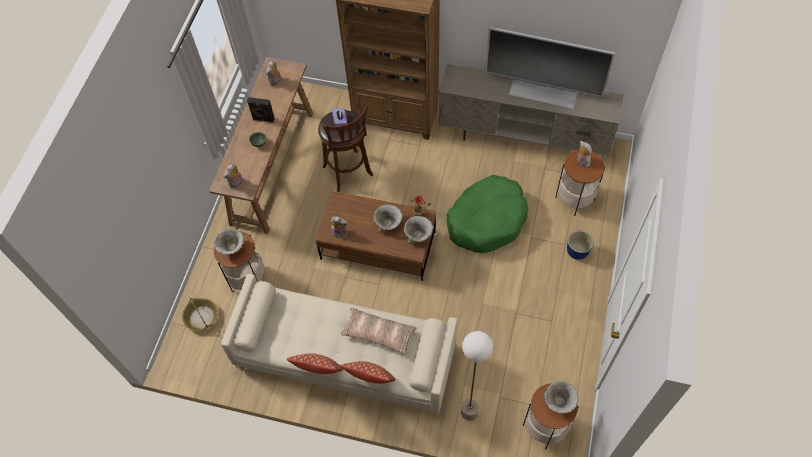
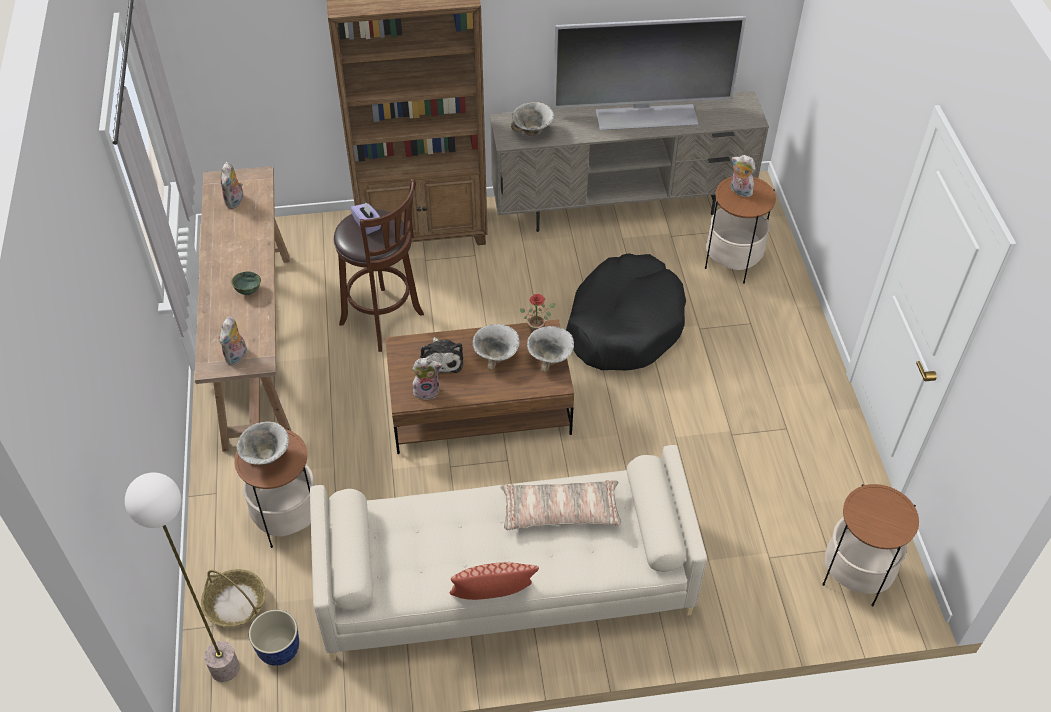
camera: 25 degrees left, 10 degrees down
black speaker [247,97,275,123] -> none
pillow [341,361,396,384] -> none
green dog bed [447,175,528,253] -> black dog bed [566,253,686,370]
floor lamp [461,331,493,421] -> floor lamp moved to [125,472,240,682]
bowl [543,381,578,414] -> bowl moved to [511,102,555,136]
planter [567,231,594,260] -> planter moved to [249,610,299,666]
none -> plush toy [420,337,463,373]

